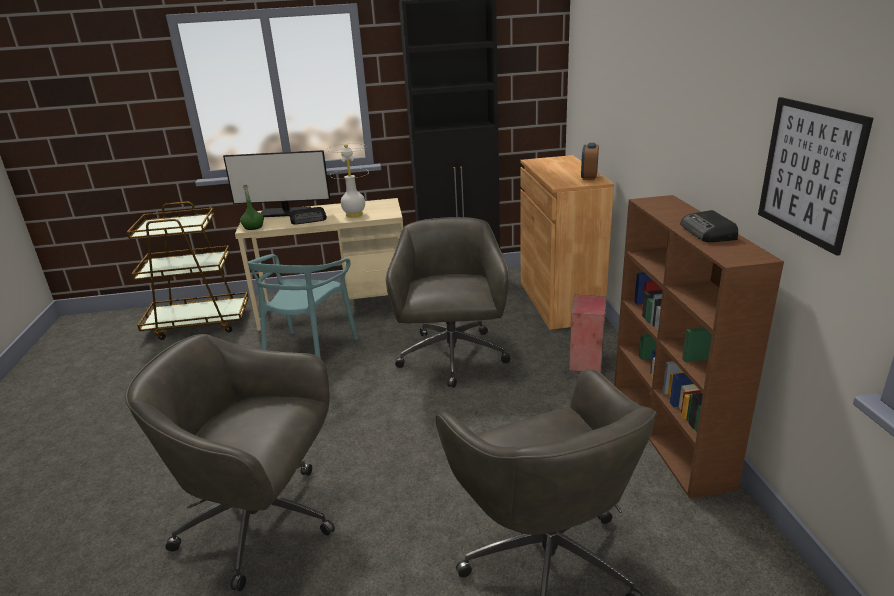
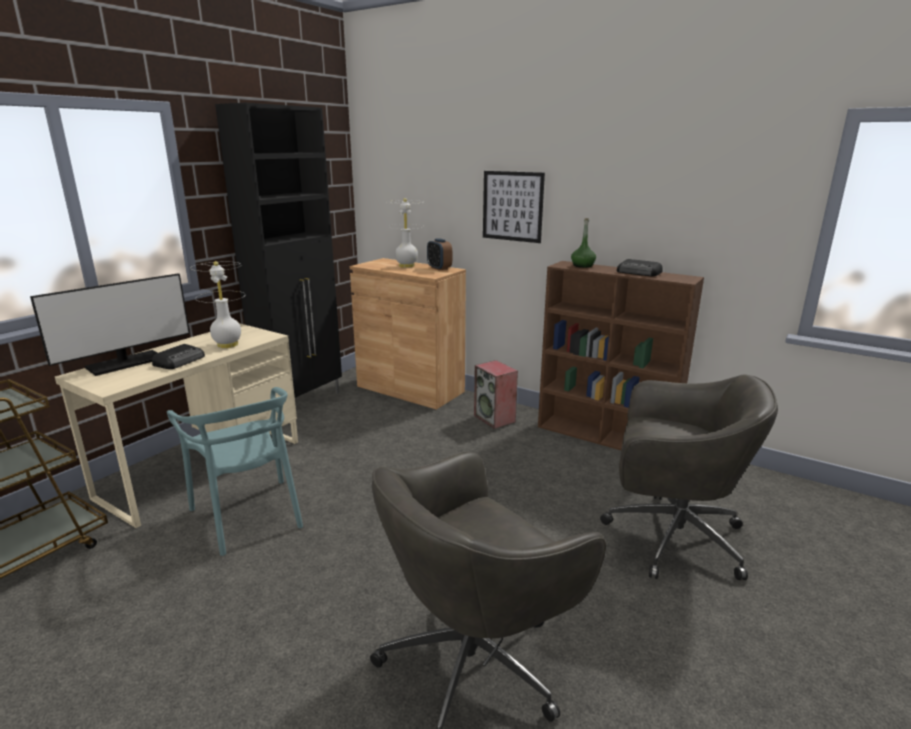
camera: 50 degrees left, 5 degrees down
green bottle [240,185,264,230] -> green bottle moved to [571,218,596,268]
grey office chair [386,217,510,388] -> none
picture [758,97,873,256] -> picture moved to [483,171,545,243]
none -> white table lamp [387,198,423,268]

